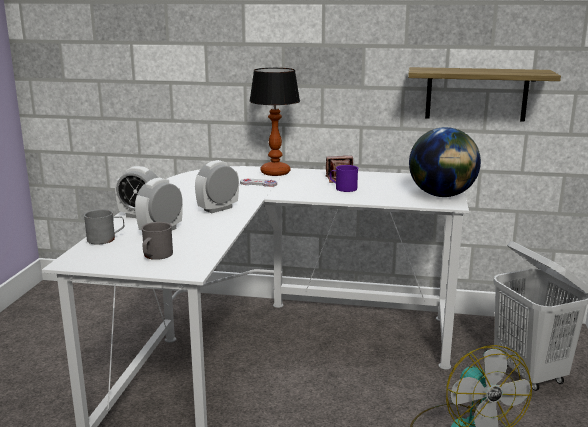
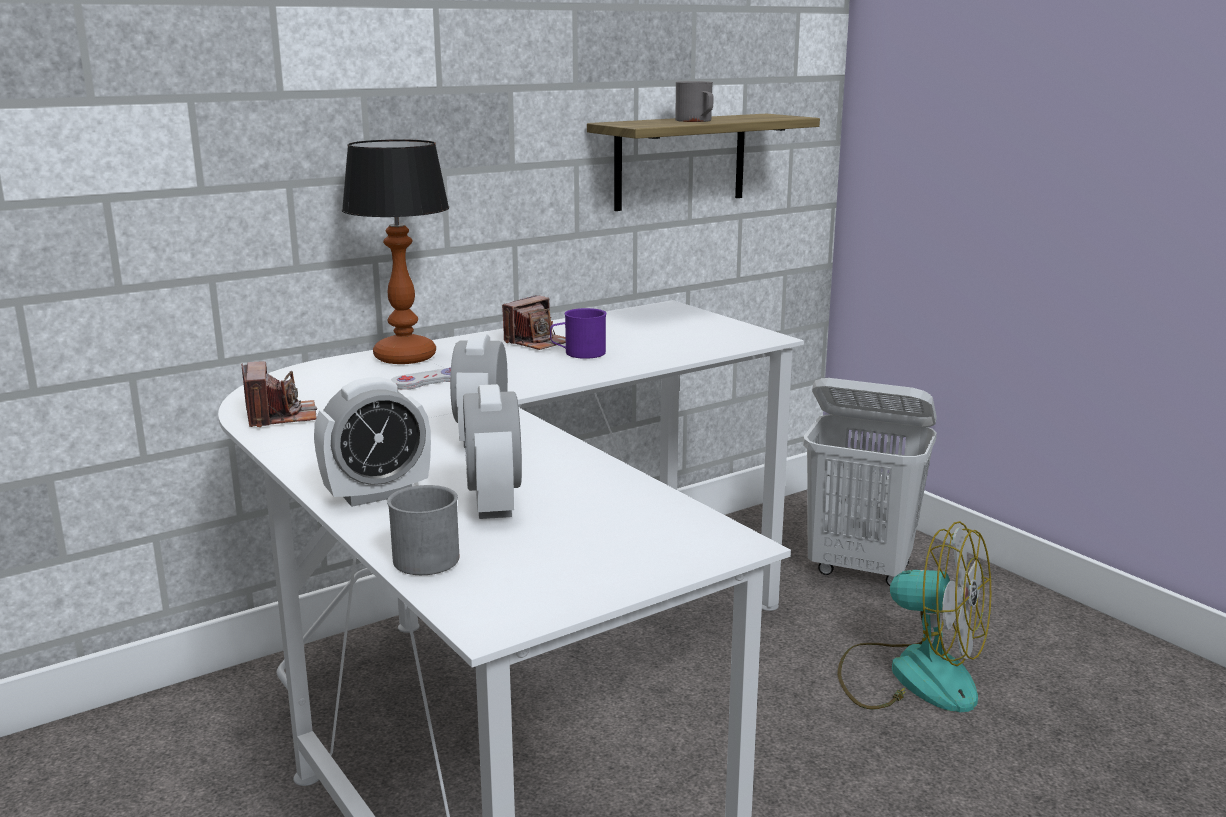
camera: 45 degrees left, 0 degrees up
grey mug [141,222,173,260] -> grey mug moved to [675,81,714,122]
globe [409,127,481,197] -> none
none -> camera [241,361,317,427]

